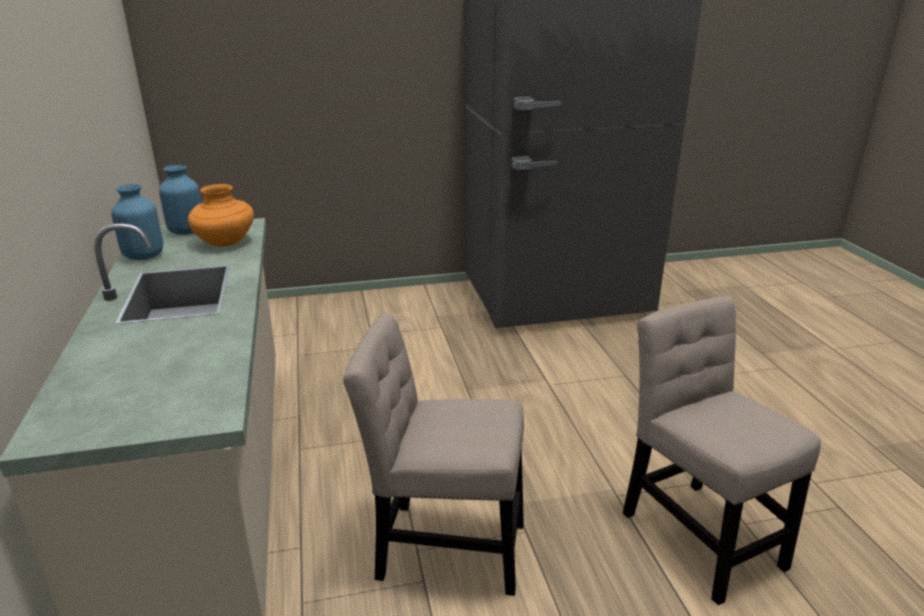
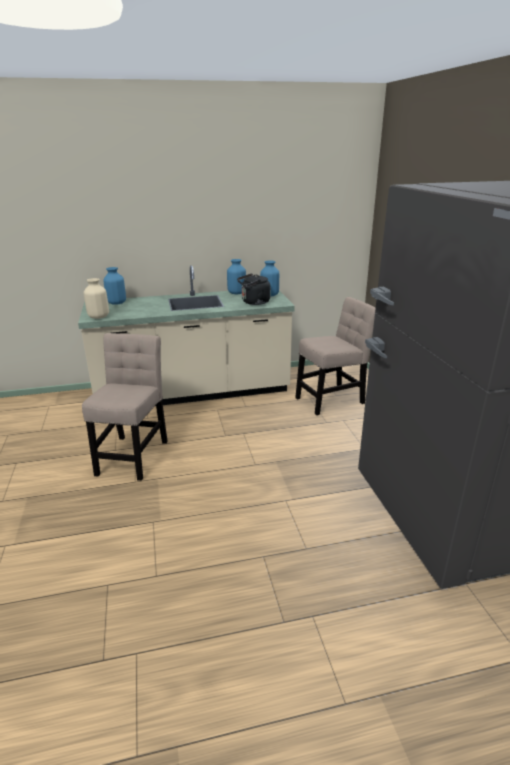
camera: 90 degrees right, 0 degrees up
orange vase [188,184,254,247] -> black kettle [237,273,271,305]
beige chair [623,296,821,605] -> beige chair moved to [295,297,376,415]
none -> beige vase [84,278,109,319]
none -> blue vase [103,267,126,305]

